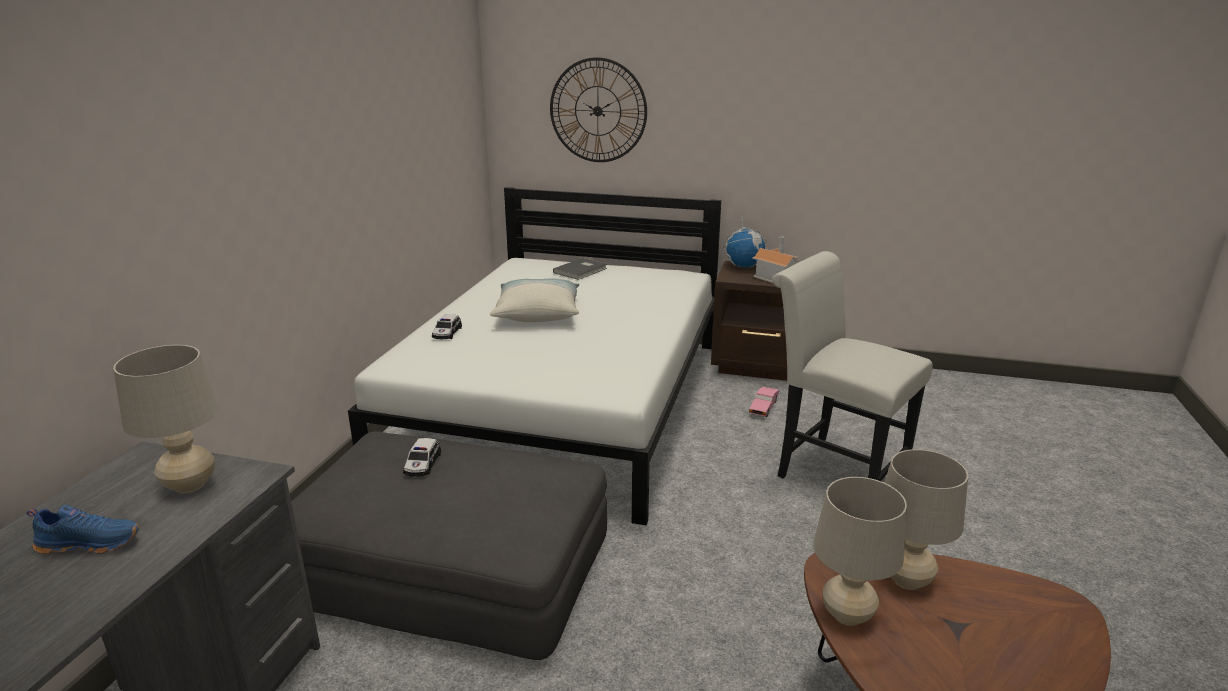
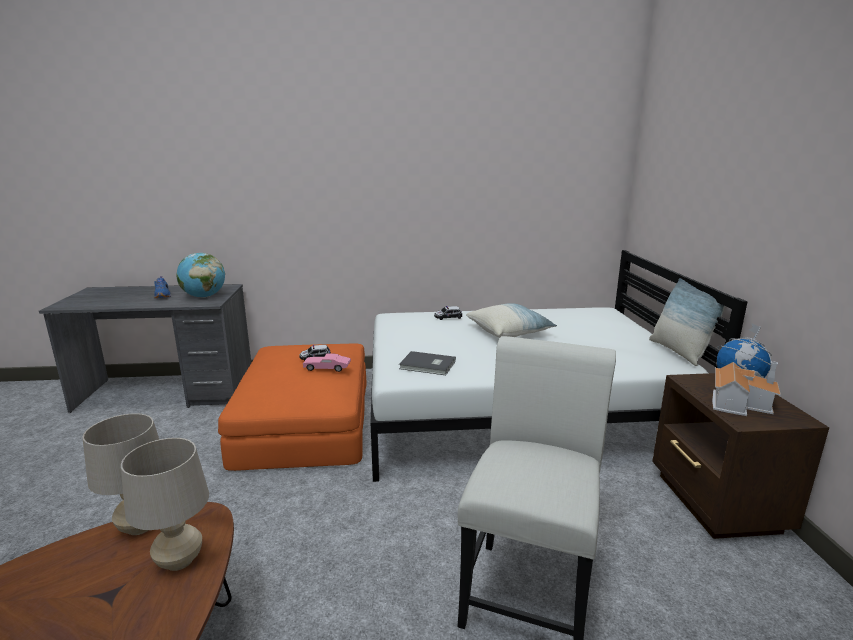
camera: 70 degrees right, 5 degrees down
beige table lamp [113,345,219,493] -> globe [176,253,225,298]
grey ottoman [291,431,607,660] -> orange ottoman [218,344,366,471]
wall clock [550,57,647,162] -> none
grey book [553,258,607,280] -> grey book moved to [399,351,456,375]
pink toy car [749,387,779,417] -> pink toy car moved to [303,353,351,372]
none -> pillow [649,278,726,366]

